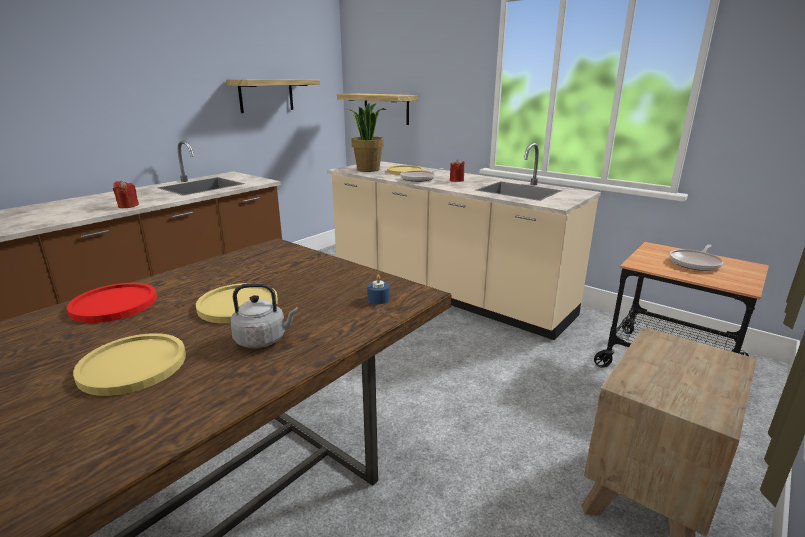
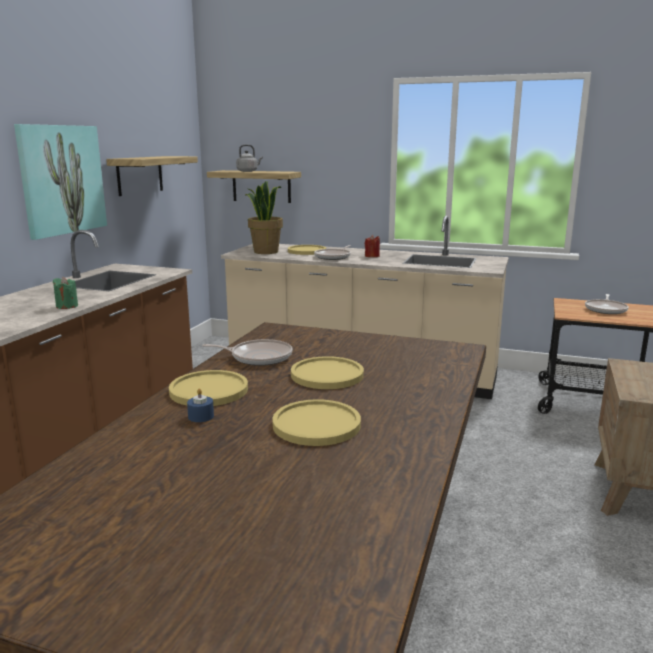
camera: 20 degrees left, 5 degrees down
red plate [67,283,157,323] -> yellow plate [169,370,248,406]
red candle [113,180,139,208] -> green candle [53,277,78,309]
grey kettle [230,283,298,348] -> grey kettle moved to [236,144,263,172]
blue candle [367,275,390,304] -> blue candle moved to [187,388,214,422]
none -> picture [14,124,107,240]
none -> frying pan [202,339,293,366]

